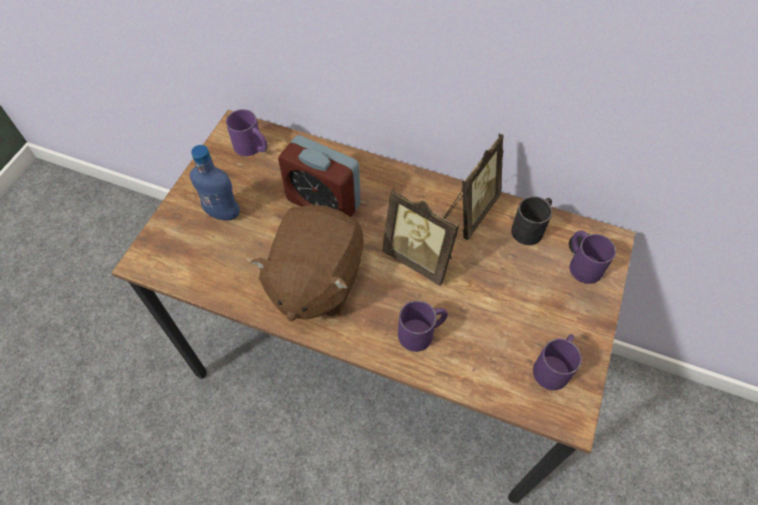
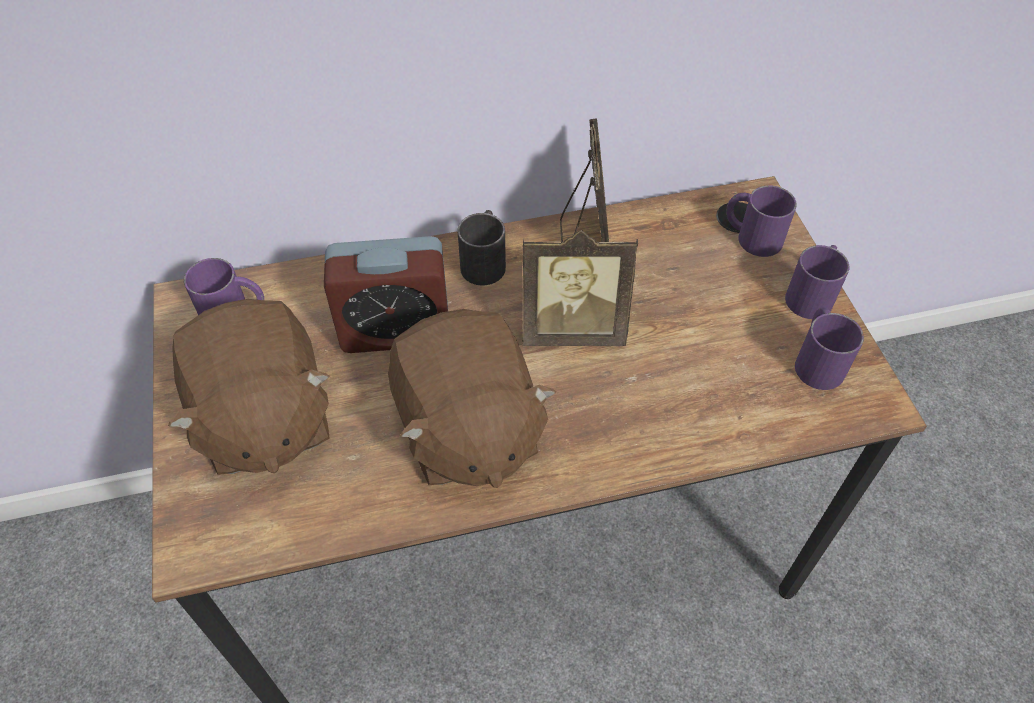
camera: 35 degrees left, 5 degrees down
blue bottle [190,145,240,220] -> brown plush toy [168,299,330,475]
purple mug [398,300,448,352] -> purple mug moved to [785,245,849,319]
black mug [511,196,552,245] -> black mug moved to [457,210,506,285]

